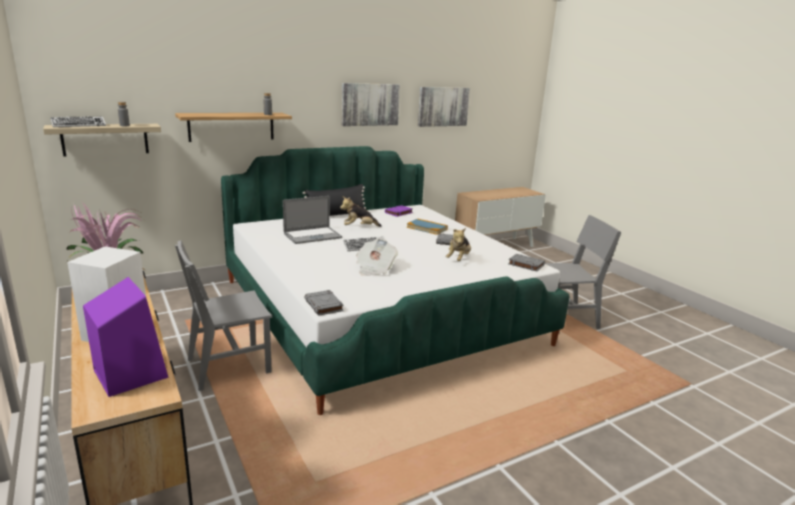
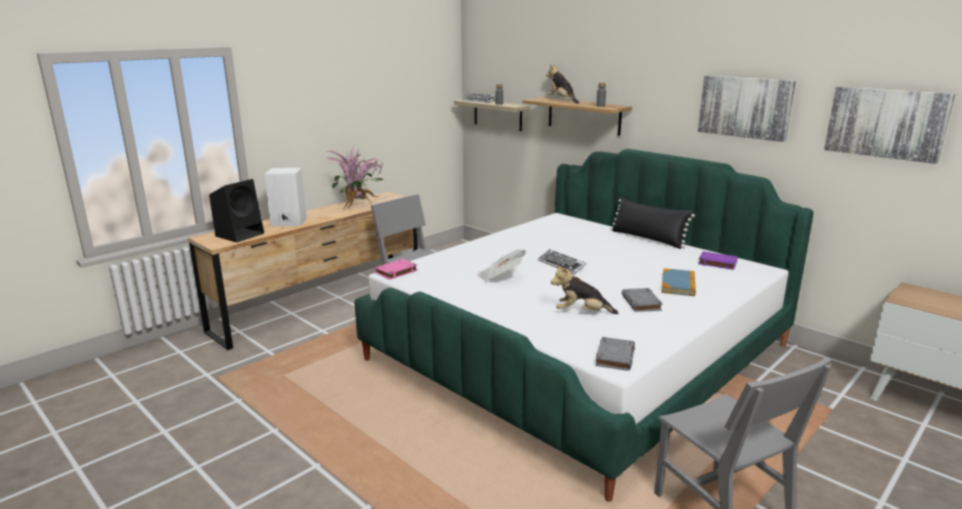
camera: 75 degrees right, 0 degrees up
purple speaker [83,277,168,397] -> black speaker [209,179,264,242]
laptop [283,196,342,244] -> none
grey book [305,290,344,316] -> pink book [374,259,418,280]
plush toy [340,196,382,227] -> plush toy moved to [546,64,579,103]

